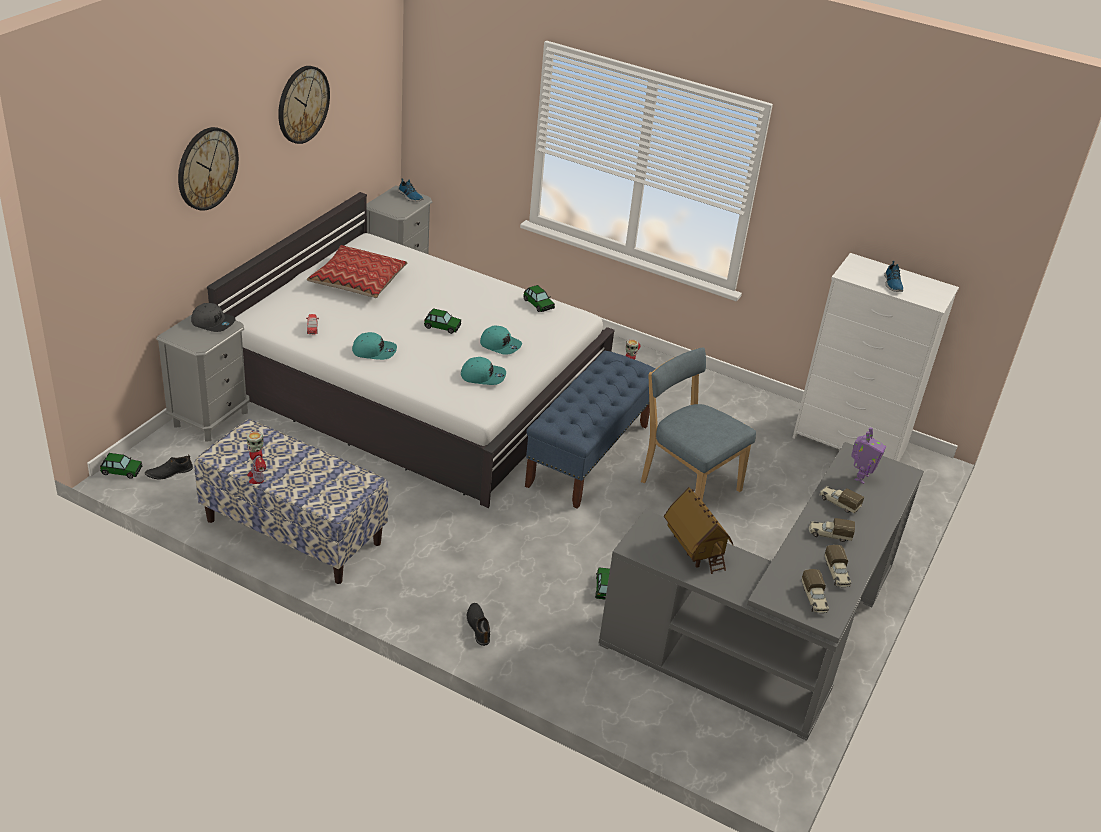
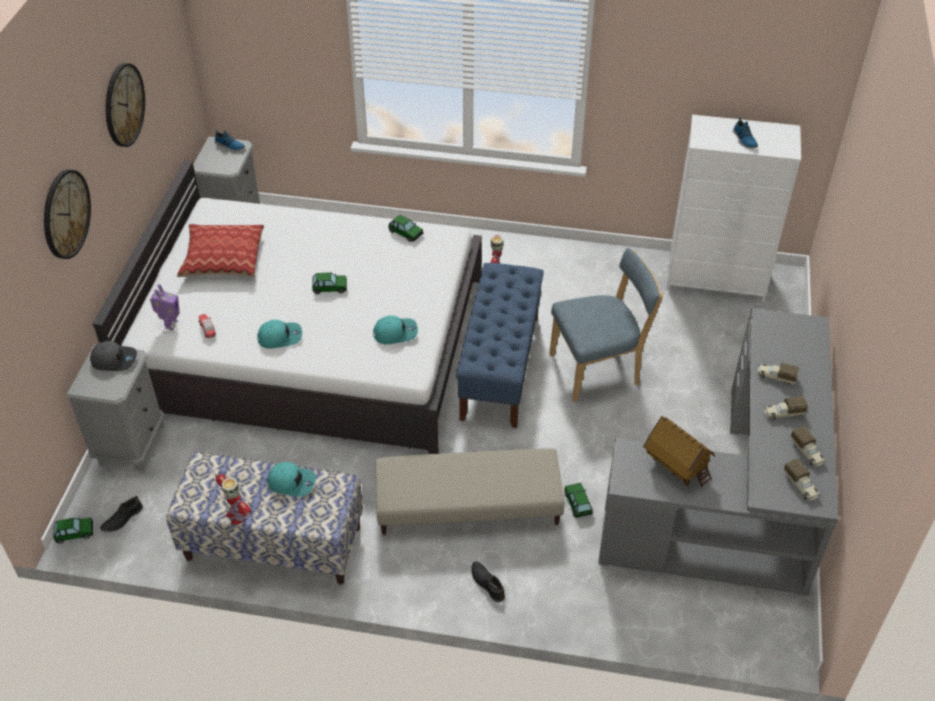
camera: 15 degrees left, 10 degrees up
turquoise cap [480,326,522,355] -> turquoise cap moved to [267,462,316,497]
blue chair [641,348,756,500] -> blue chair turned 135 degrees clockwise [549,248,663,402]
toy robot [851,427,887,484] -> toy robot moved to [150,284,180,330]
none -> beige ottoman [376,449,564,535]

